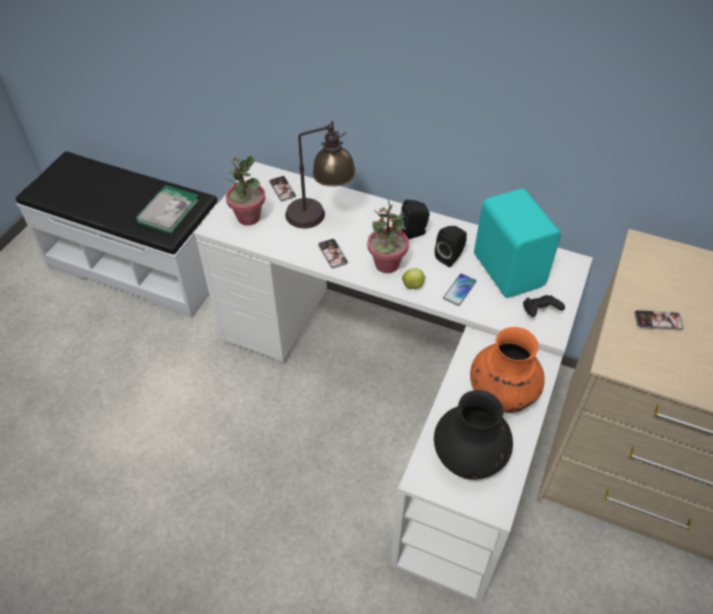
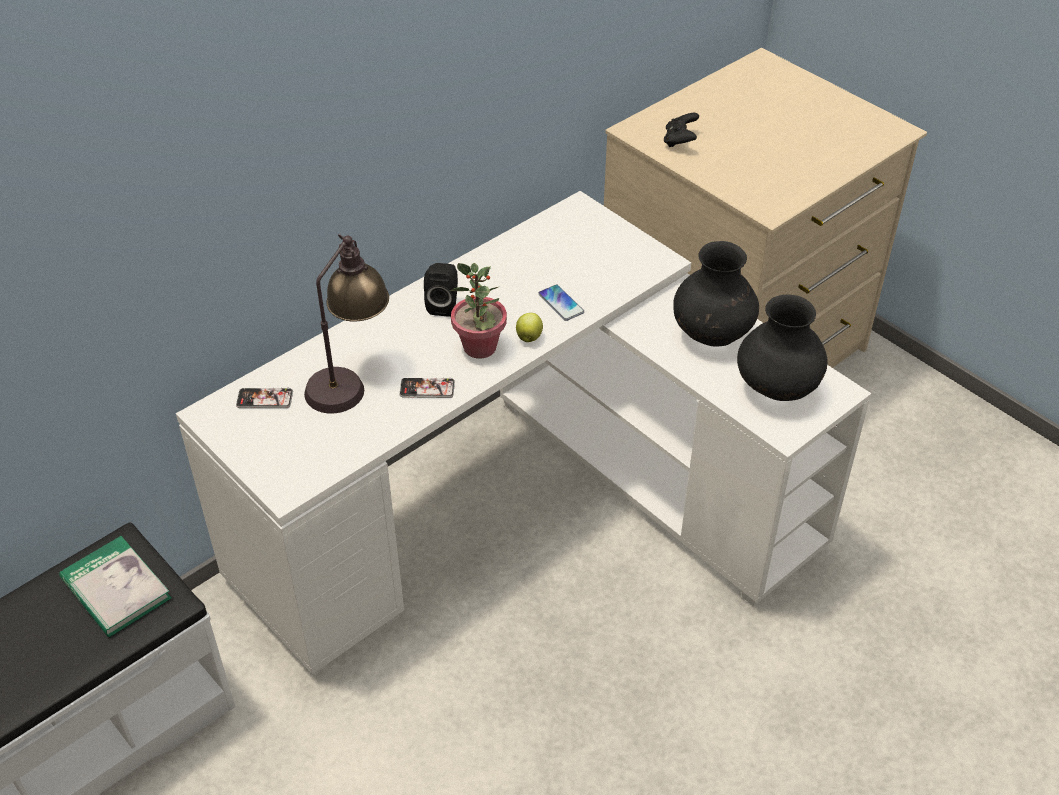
camera: 65 degrees left, 5 degrees down
potted plant [225,155,265,226] -> none
black speaker [435,226,467,267] -> none
orange vase [470,327,545,413] -> black vase [673,241,759,347]
turquoise speaker [474,189,561,298] -> none
black game controller [523,295,565,317] -> black game controller moved to [664,113,699,147]
phone [634,310,684,330] -> none

